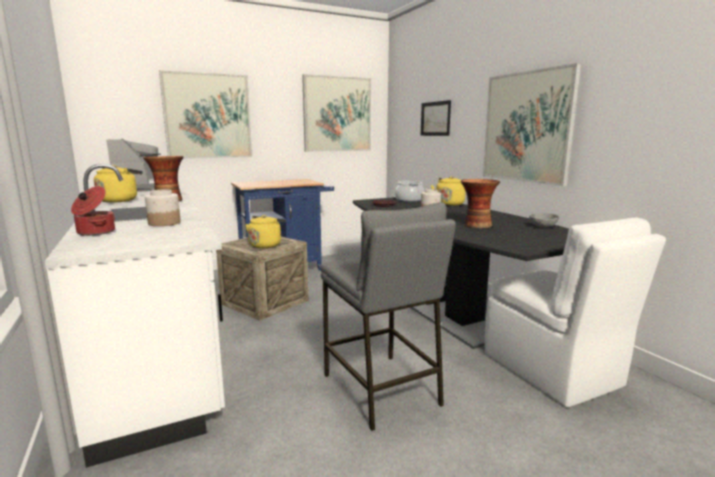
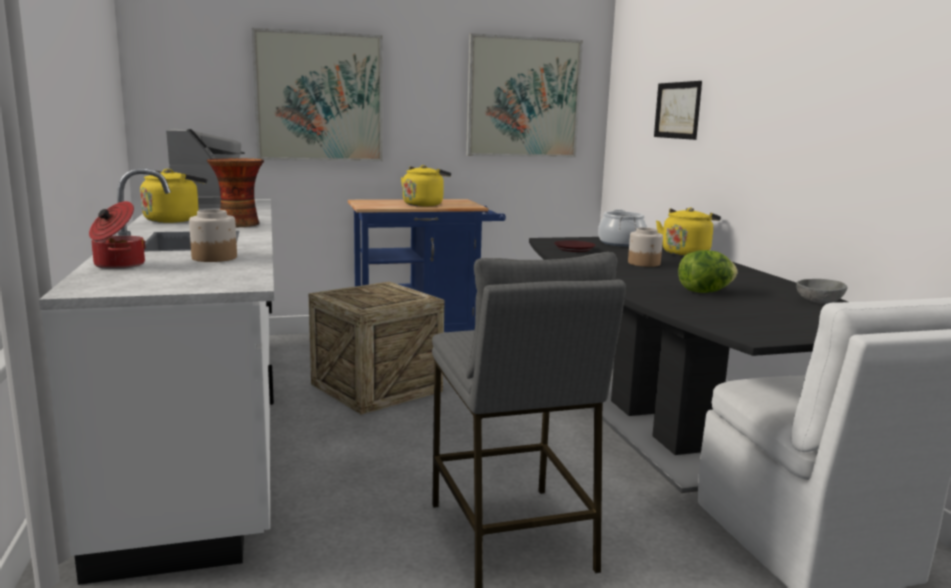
camera: 10 degrees right, 0 degrees up
yellow kettle [245,215,286,248] -> yellow kettle moved to [401,165,451,206]
vase [461,179,500,228] -> lettuce [678,250,738,293]
picture [483,63,581,186] -> none

